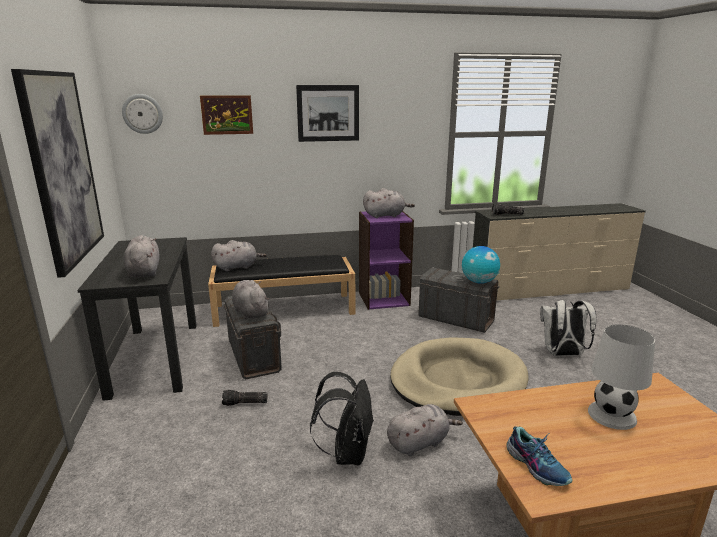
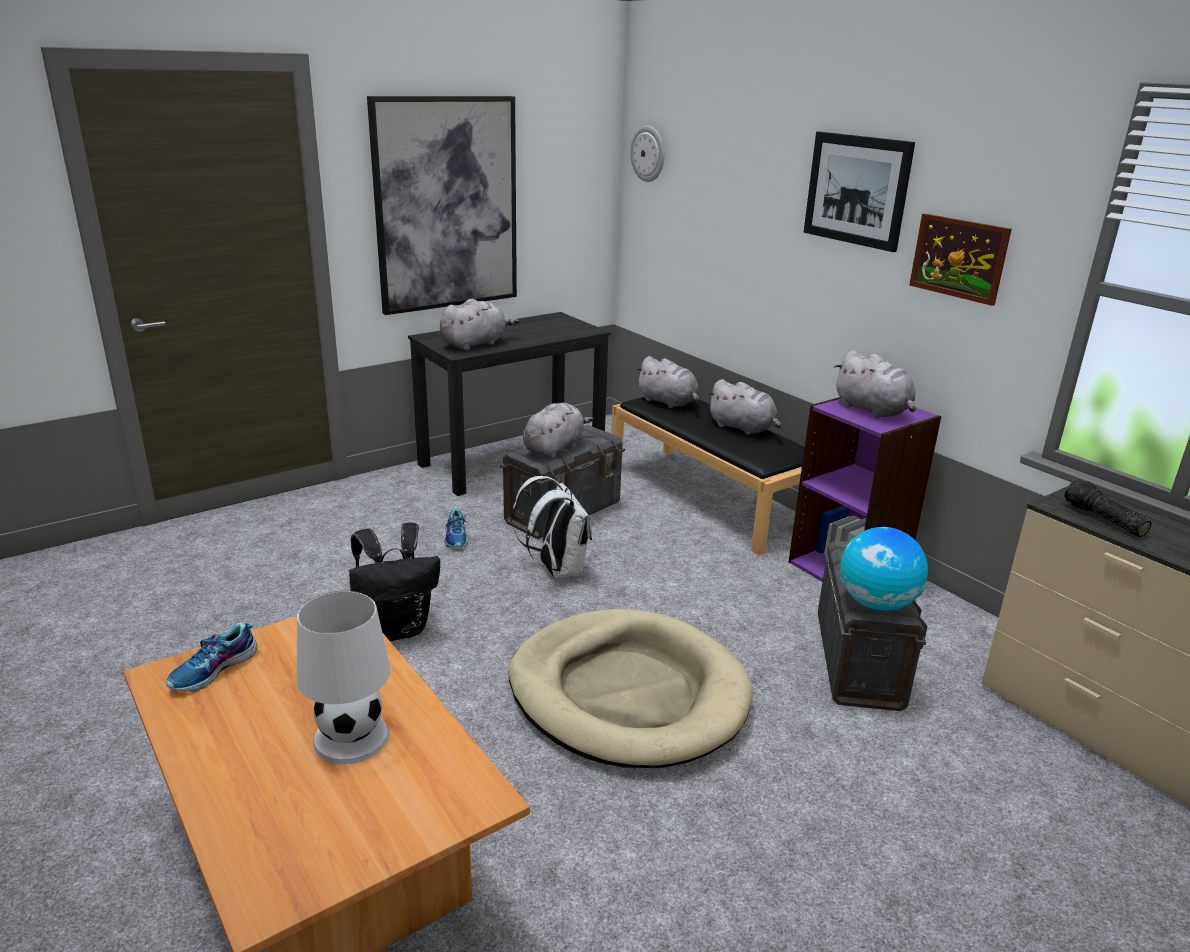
camera: 65 degrees right, 5 degrees up
picture [200,95,253,135] -> picture moved to [909,213,1012,306]
flashlight [222,390,268,406] -> shoe [445,508,469,548]
grey plush toy [387,404,463,456] -> grey plush toy moved to [707,379,781,435]
white backpack [540,300,596,356] -> white backpack moved to [512,476,592,579]

